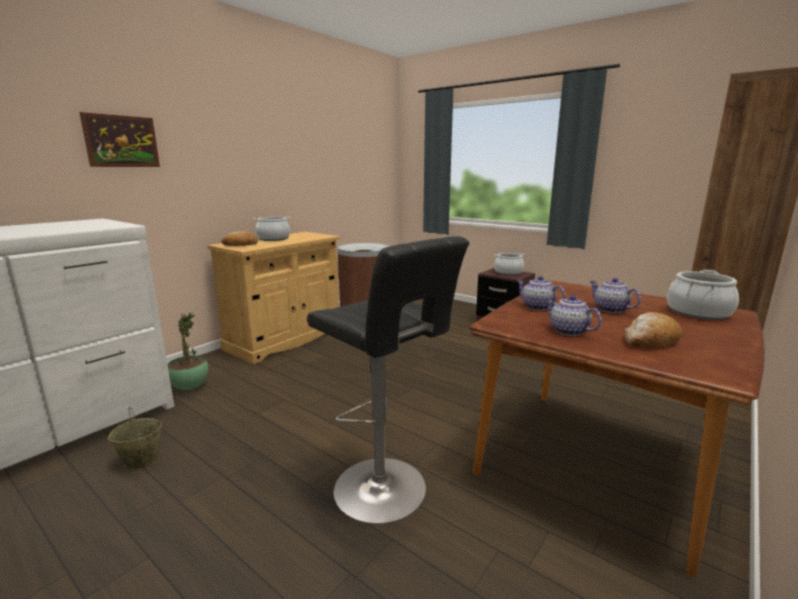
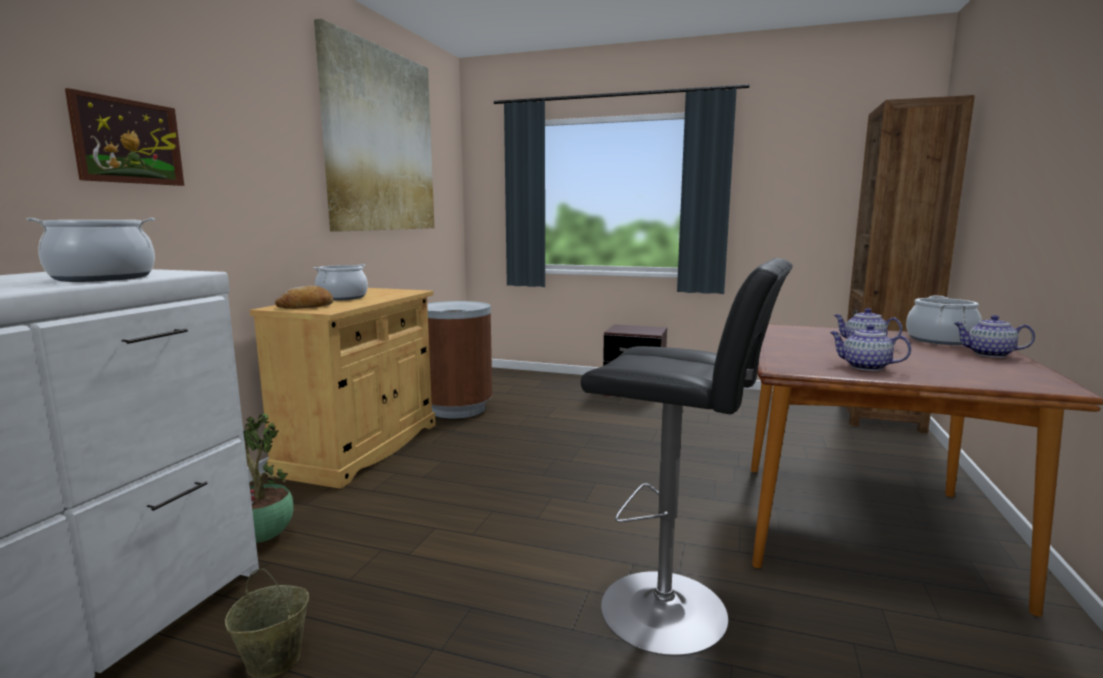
camera: 20 degrees left, 5 degrees down
cooking pot [494,253,525,275] -> cooking pot moved to [27,218,155,282]
teapot [516,276,566,310] -> teapot moved to [954,315,1035,357]
bread [625,312,682,348] -> none
none -> picture [314,19,434,232]

